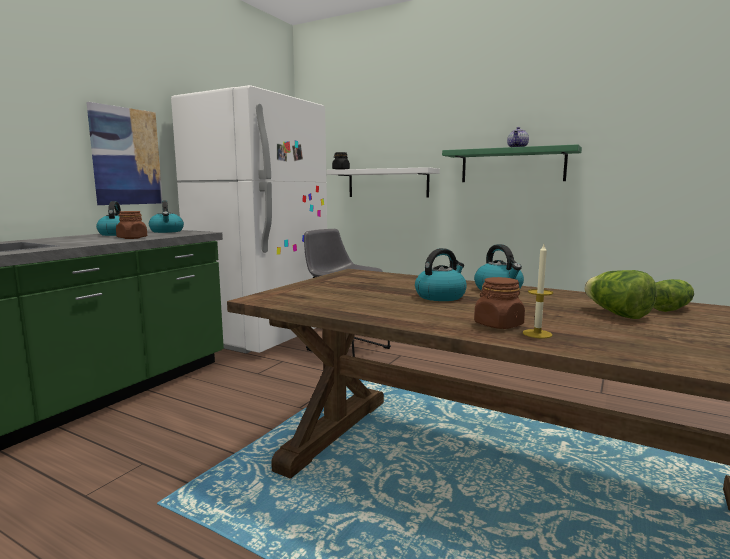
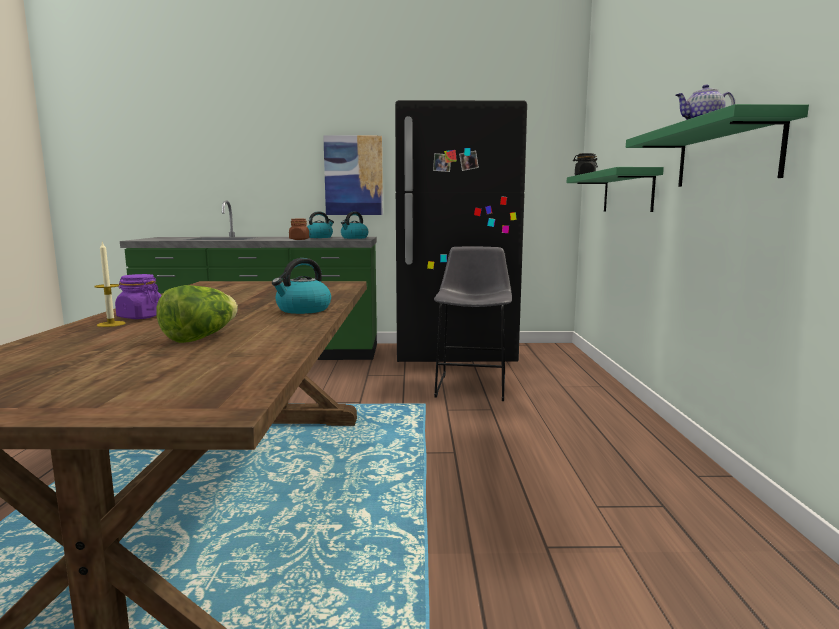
camera: 60 degrees right, 0 degrees up
white fridge [171,85,327,353] -> black fridge [395,100,527,362]
white shelf [326,167,440,198] -> green shelf [567,167,664,212]
kettle [415,248,467,301] -> none
brown jar [474,277,525,329] -> purple jar [115,274,162,319]
lettuce [653,279,694,312] -> none

